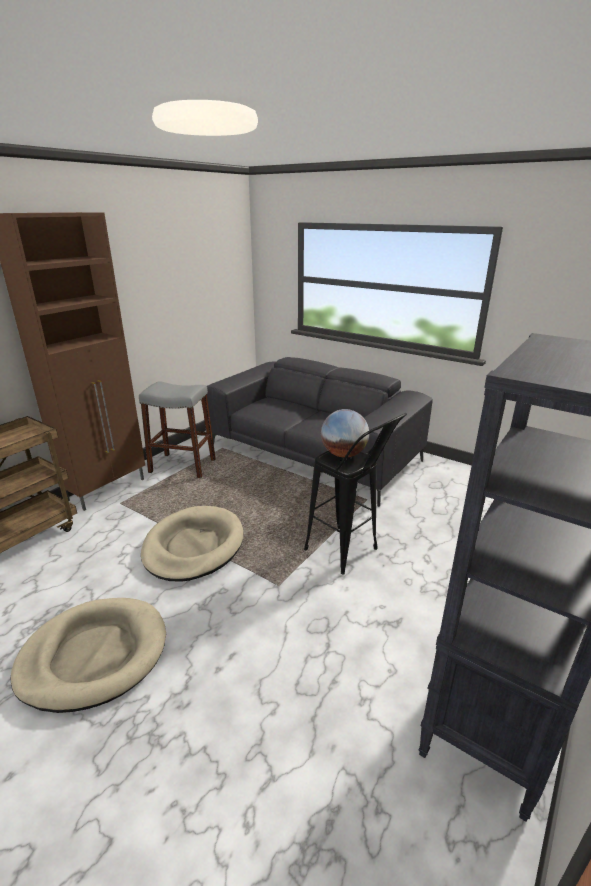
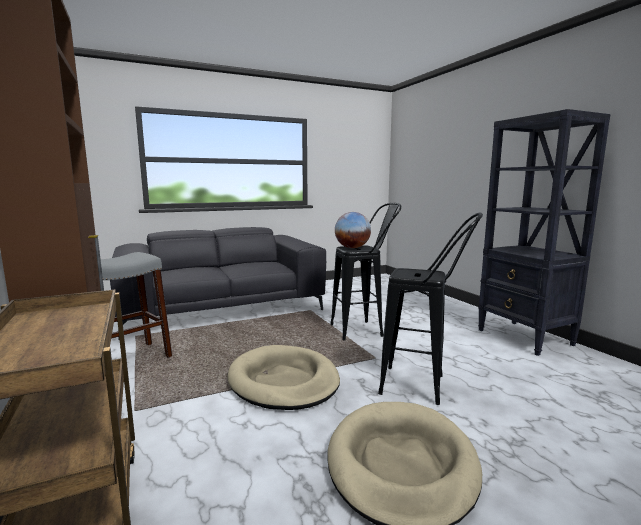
camera: 60 degrees left, 15 degrees down
none -> black stool [378,212,483,405]

